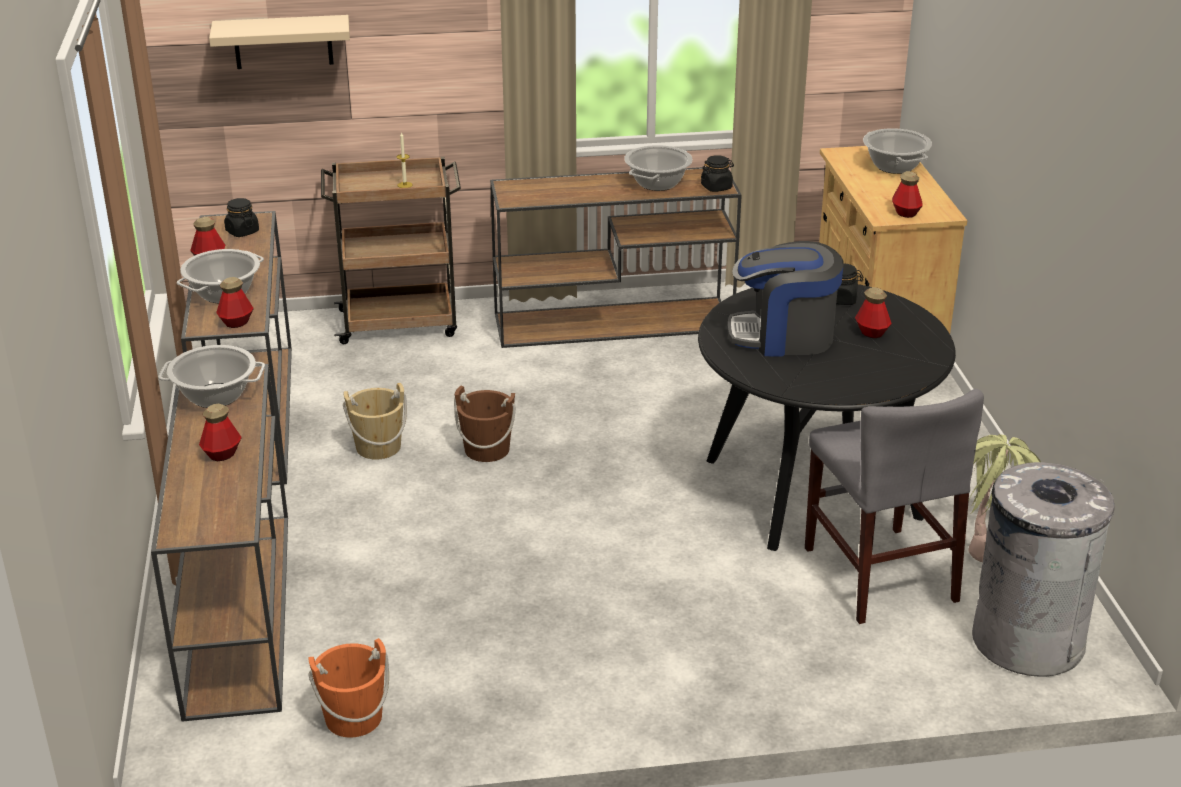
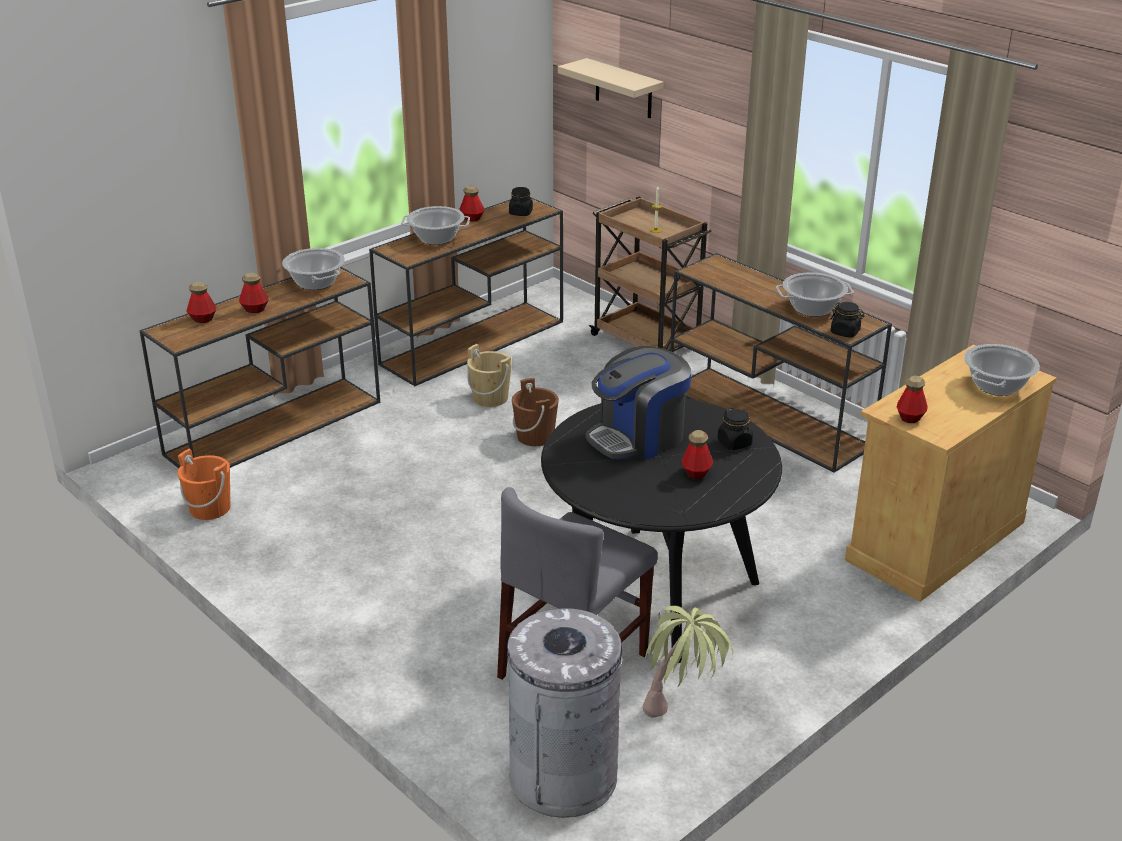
camera: 55 degrees right, 0 degrees up
bottle [216,277,254,328] -> bottle moved to [186,282,216,323]
coffee machine [728,241,844,357] -> coffee machine turned 90 degrees counterclockwise [585,346,692,461]

